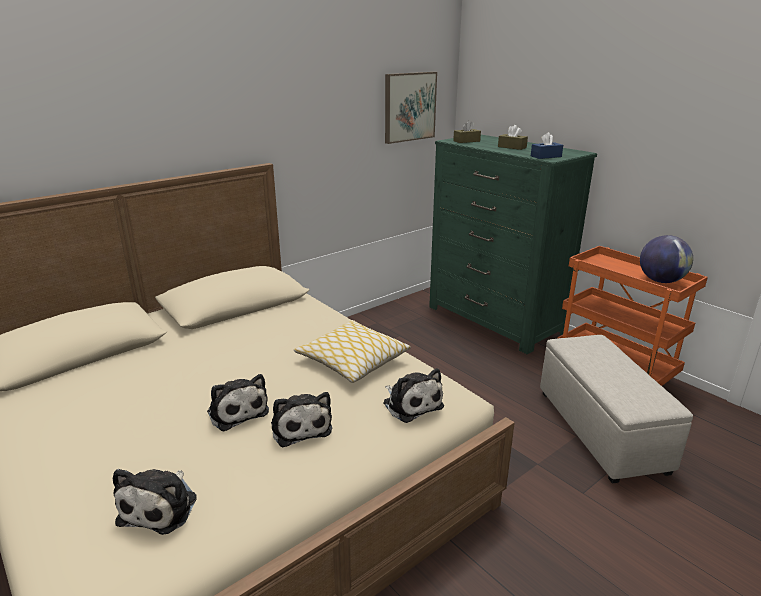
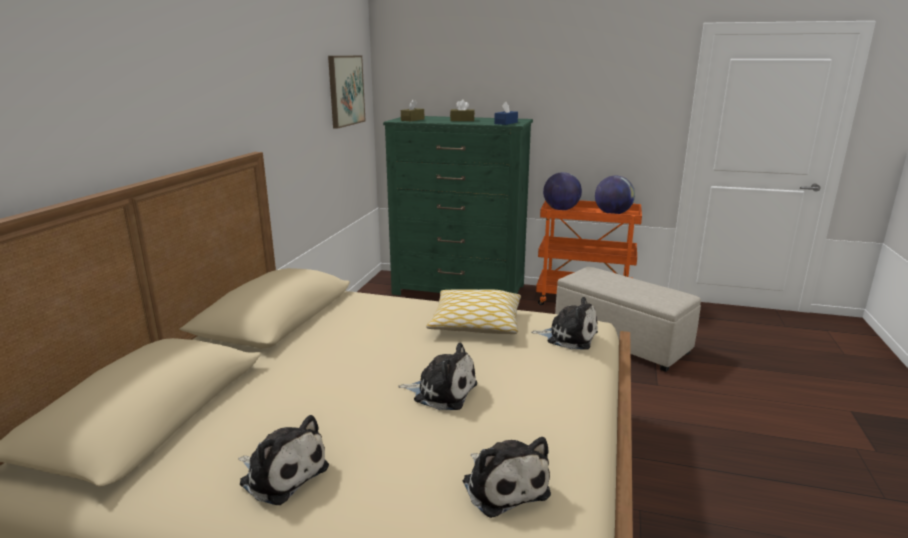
camera: 35 degrees left, 5 degrees down
plush toy [271,392,332,447] -> plush toy moved to [238,415,329,505]
none -> globe [543,172,582,210]

